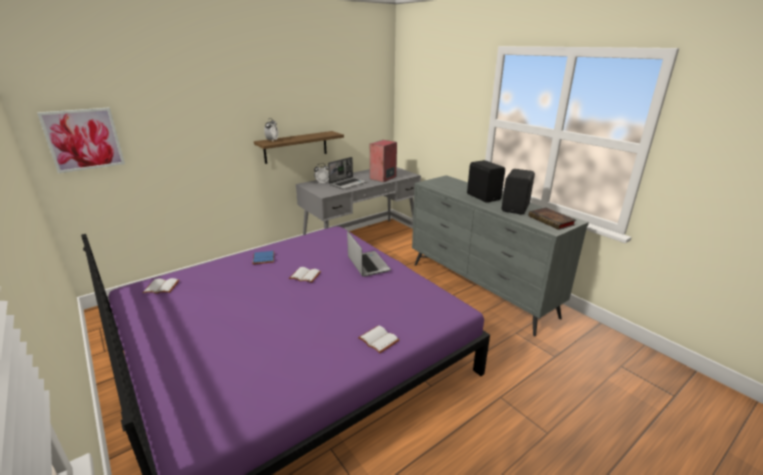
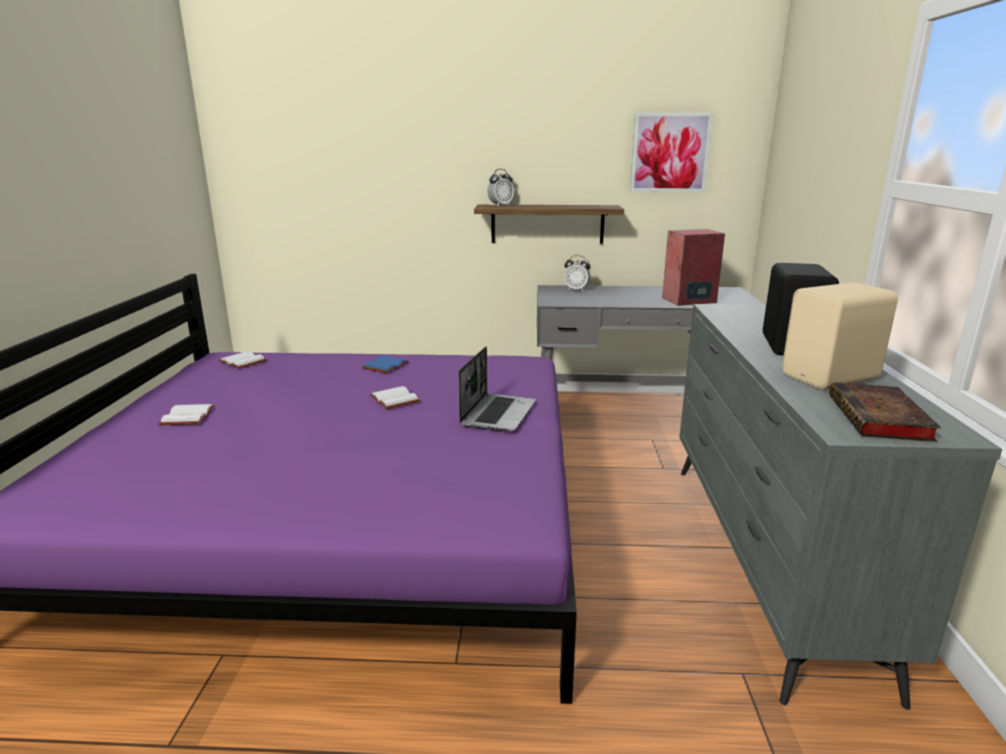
camera: 40 degrees right, 5 degrees down
picture [37,107,125,173] -> picture moved to [630,113,713,192]
laptop [328,157,367,189] -> none
white book [358,326,399,354] -> white book moved to [158,404,215,425]
black speaker [502,169,535,215] -> beige speaker [782,282,898,389]

